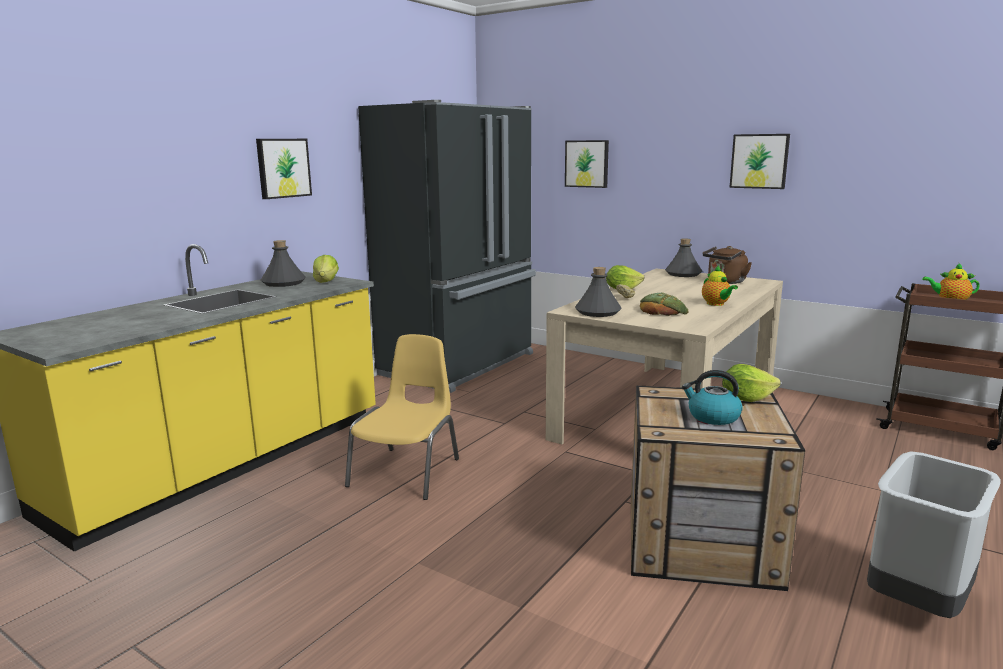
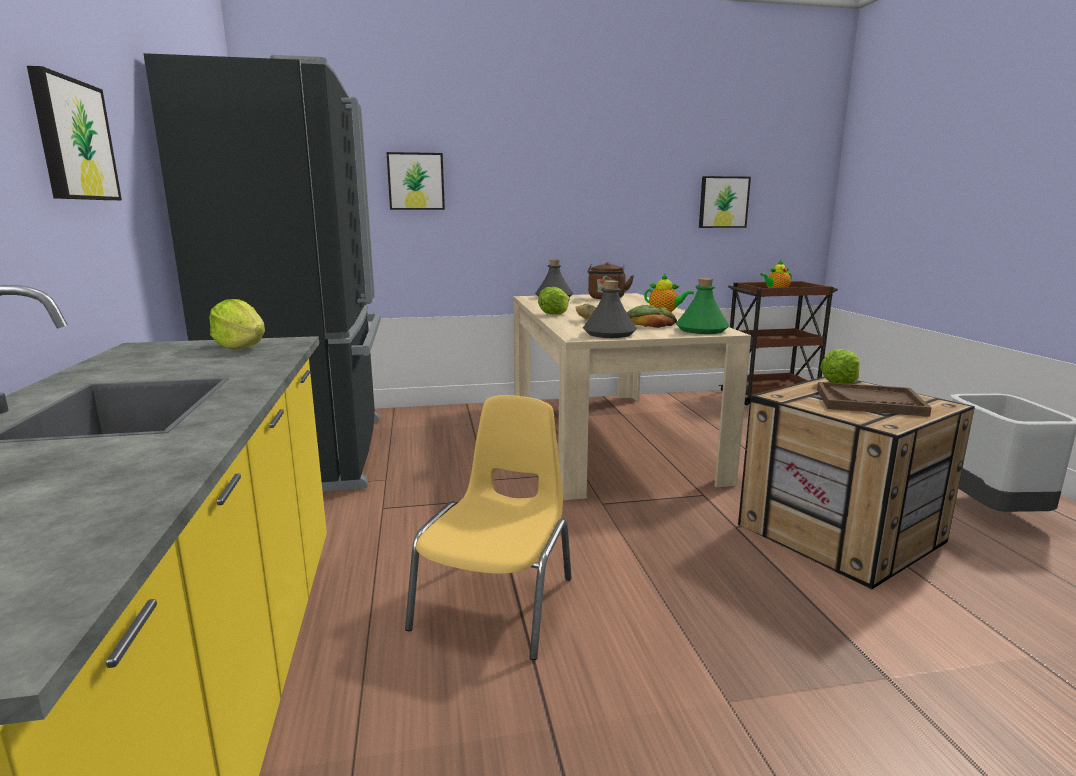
camera: 45 degrees left, 0 degrees up
grey bottle [260,240,306,287] -> none
yellow chair [345,334,459,500] -> yellow chair turned 45 degrees clockwise [405,395,572,660]
kettle [682,370,743,425] -> brown tray [817,382,931,417]
picture [729,134,790,189] -> picture moved to [699,176,751,228]
none -> green bottle [676,278,730,334]

